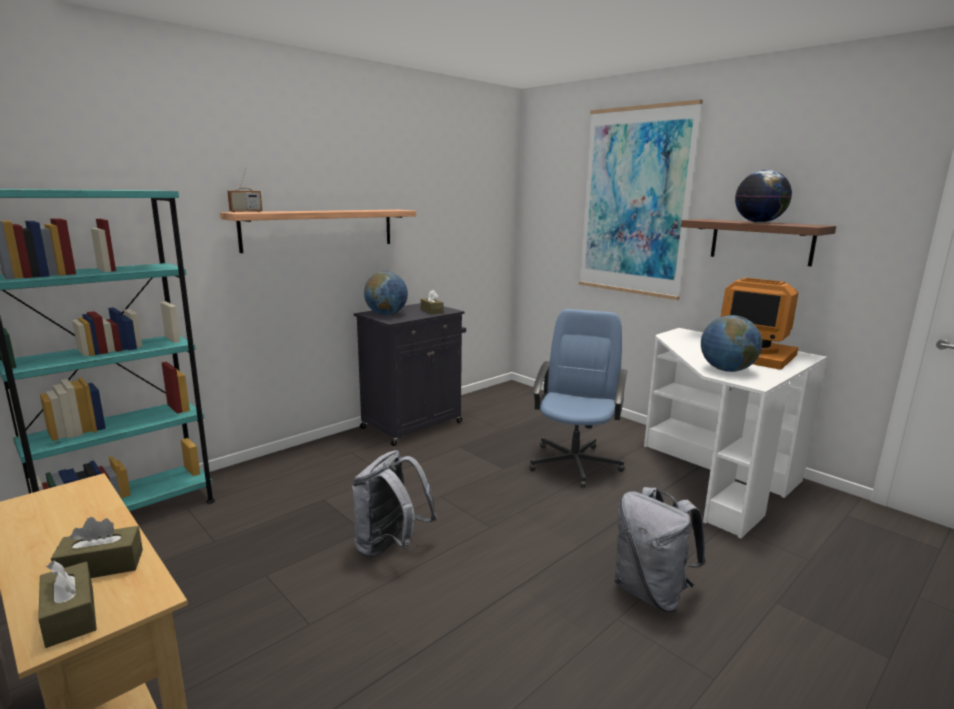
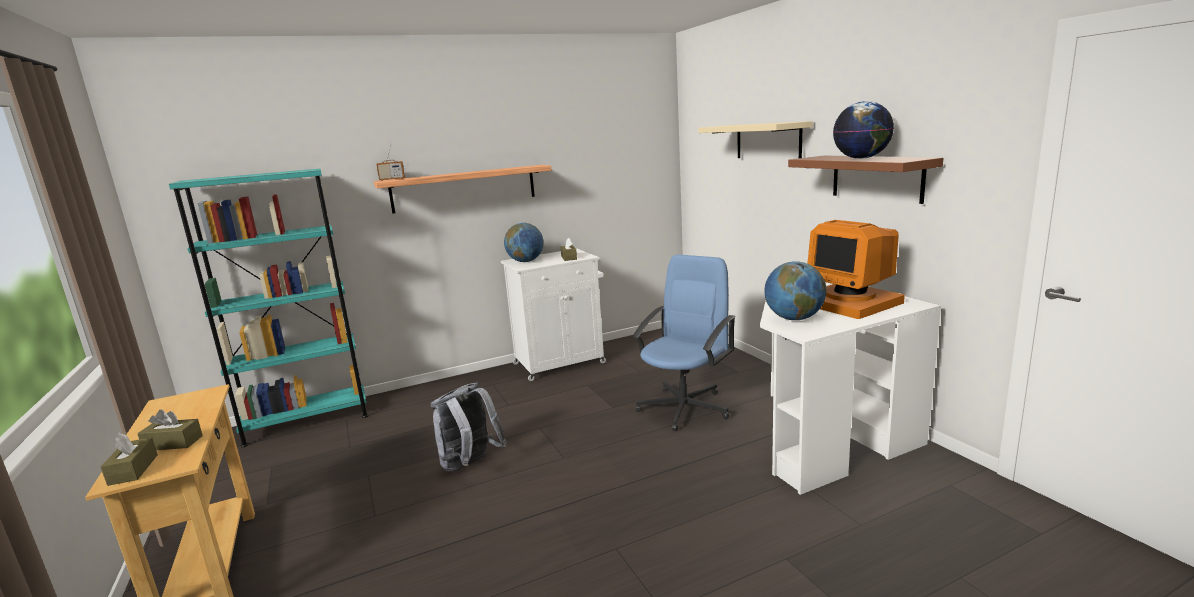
camera: 20 degrees right, 0 degrees up
black cabinet [354,303,466,446] -> white cabinet [501,249,606,381]
picture [579,99,703,300] -> beige shelf [698,121,813,158]
grey backpack [614,487,706,612] -> none

